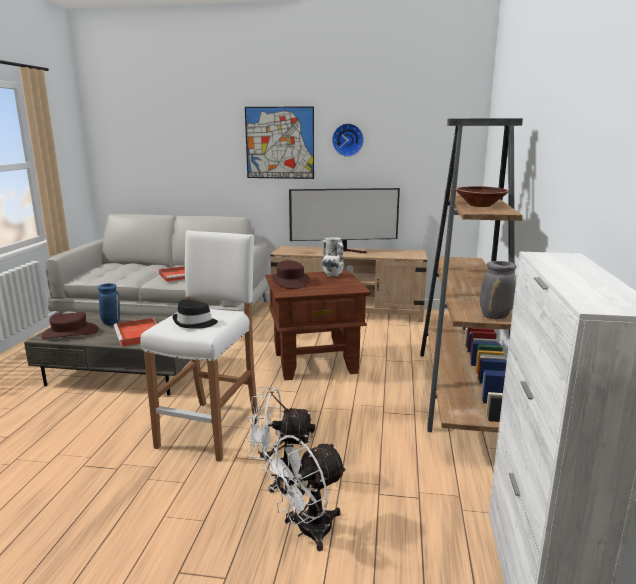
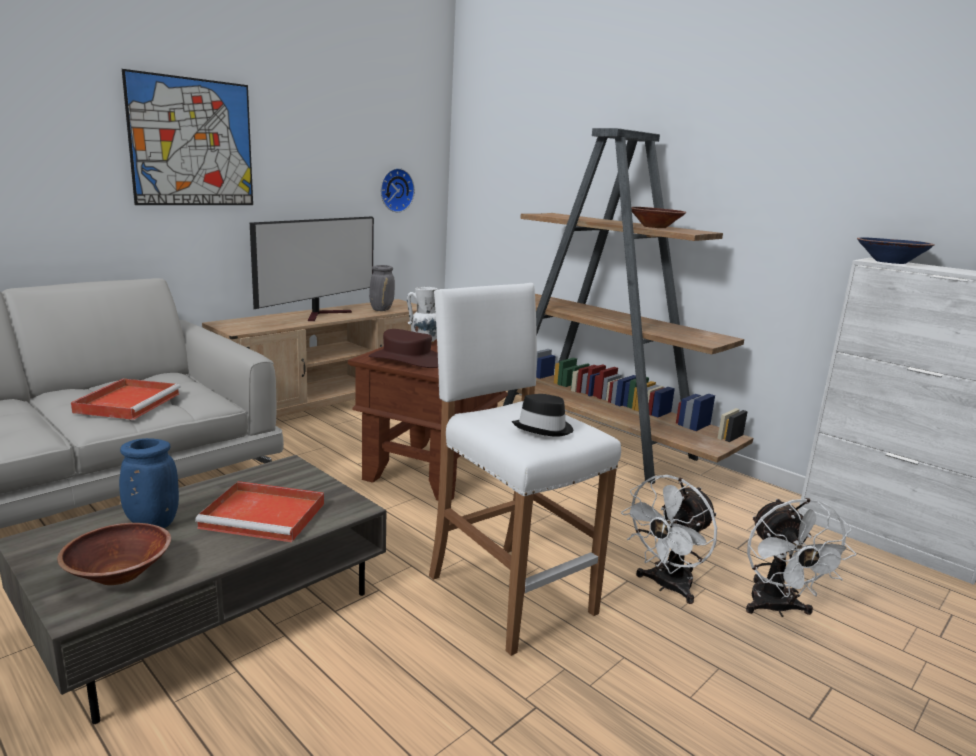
camera: 55 degrees left, 0 degrees up
brown hat [41,312,99,339] -> brown bowl [57,523,171,585]
wall clock [332,123,364,157] -> wall clock moved to [381,168,415,212]
grey vase [480,261,517,319] -> grey vase moved to [369,265,395,311]
none -> blue bowl [857,237,935,264]

